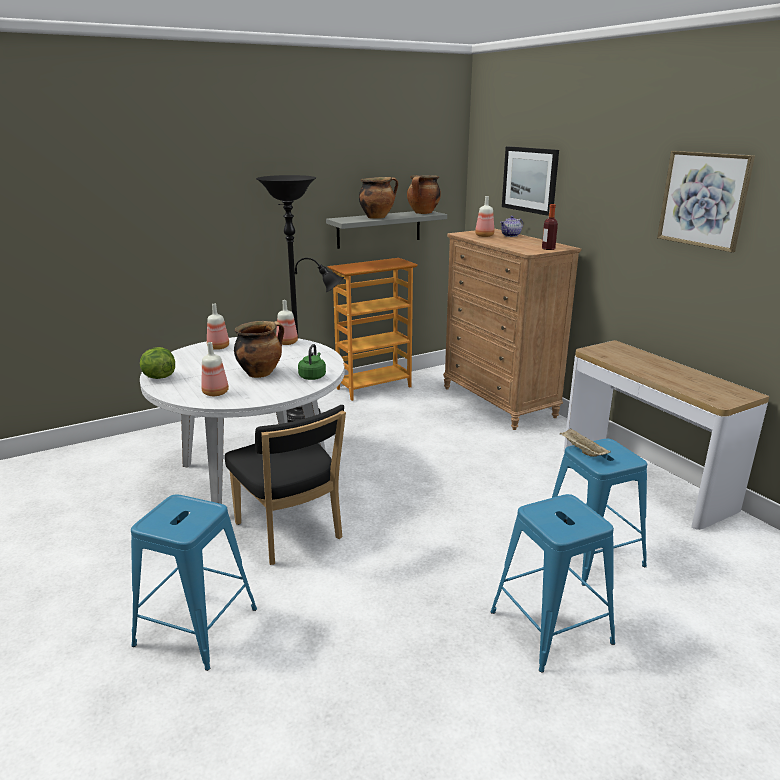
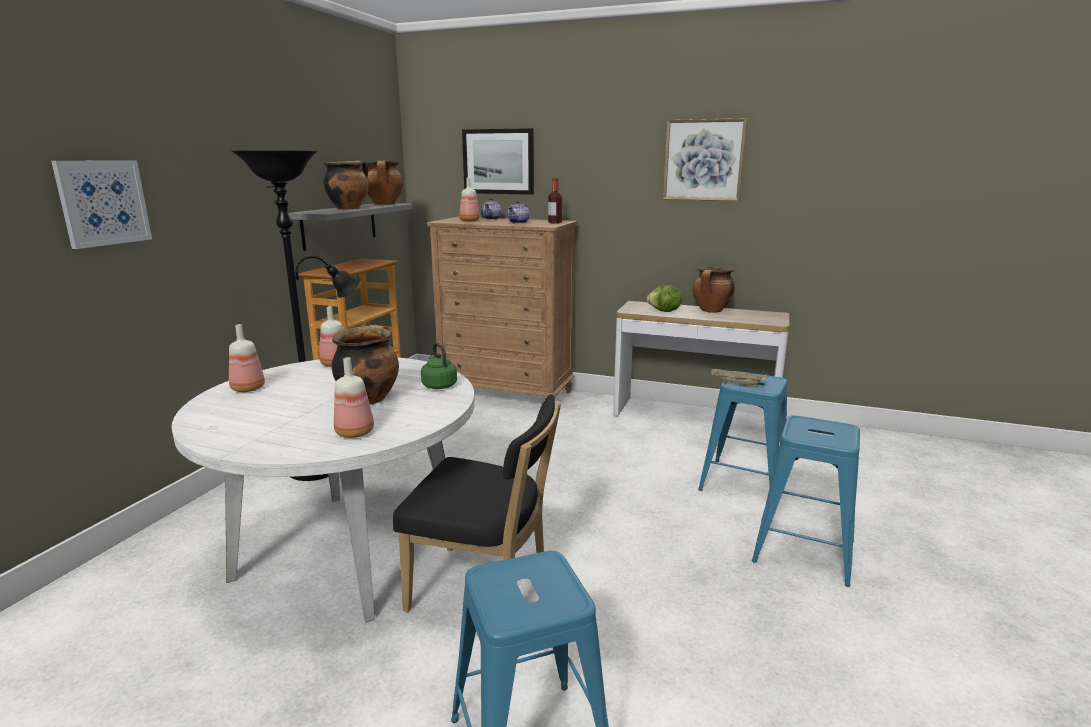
camera: 40 degrees left, 5 degrees down
lettuce [140,347,175,379] -> lettuce moved to [647,285,682,312]
none -> picture [51,160,152,249]
none -> teapot [508,201,529,224]
none -> cooking pot [693,266,734,313]

